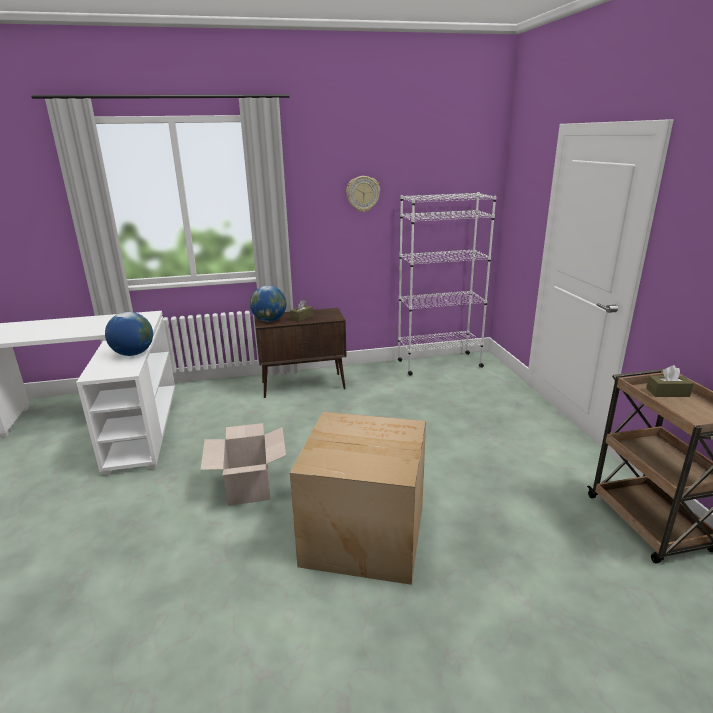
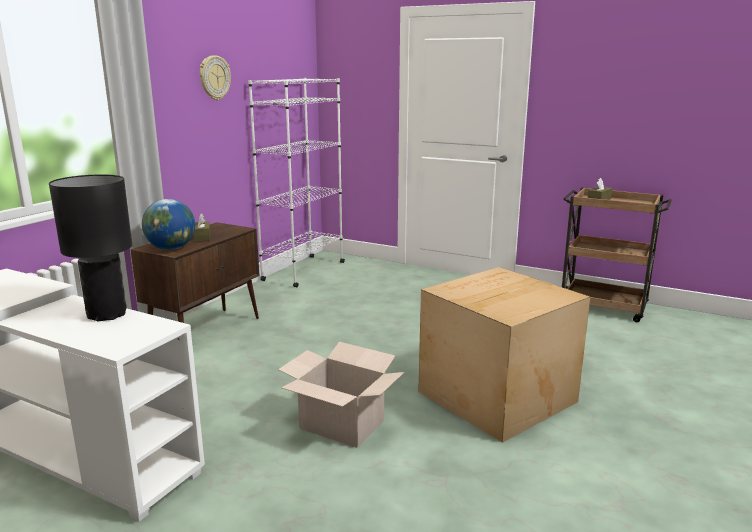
camera: 50 degrees left, 5 degrees down
globe [105,312,153,356] -> black table lamp [49,174,132,322]

